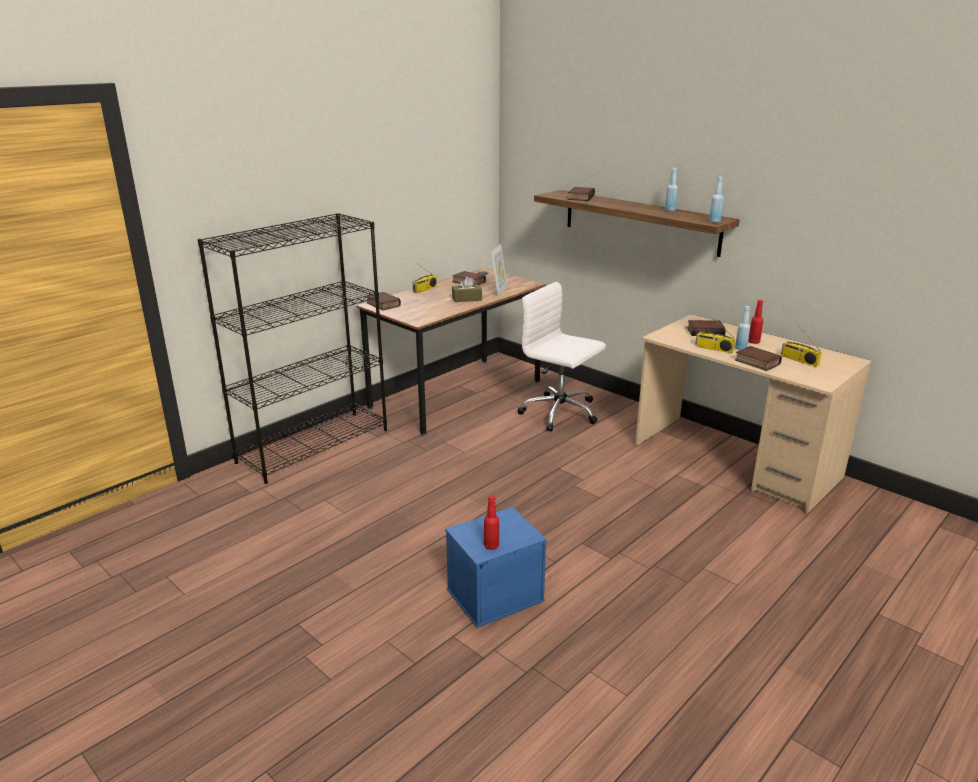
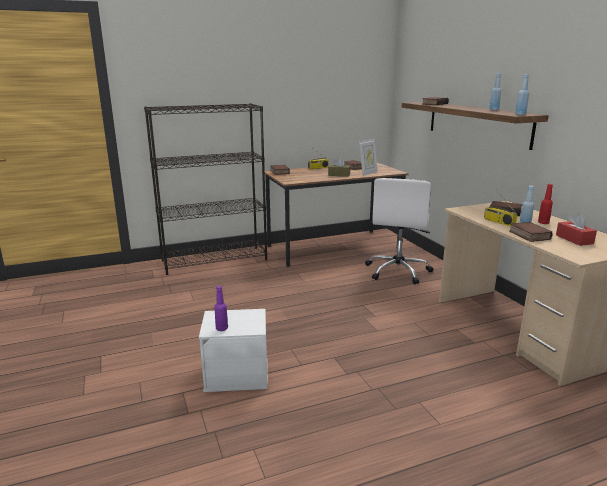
camera: 25 degrees right, 5 degrees down
blue storage box [445,507,547,628] -> white storage box [199,309,268,392]
red bottle [484,495,499,550] -> purple bottle [214,286,228,331]
white office chair [518,282,606,432] -> white office chair turned 135 degrees counterclockwise [365,178,433,284]
radio [781,322,822,367] -> red tissue box [556,213,597,246]

